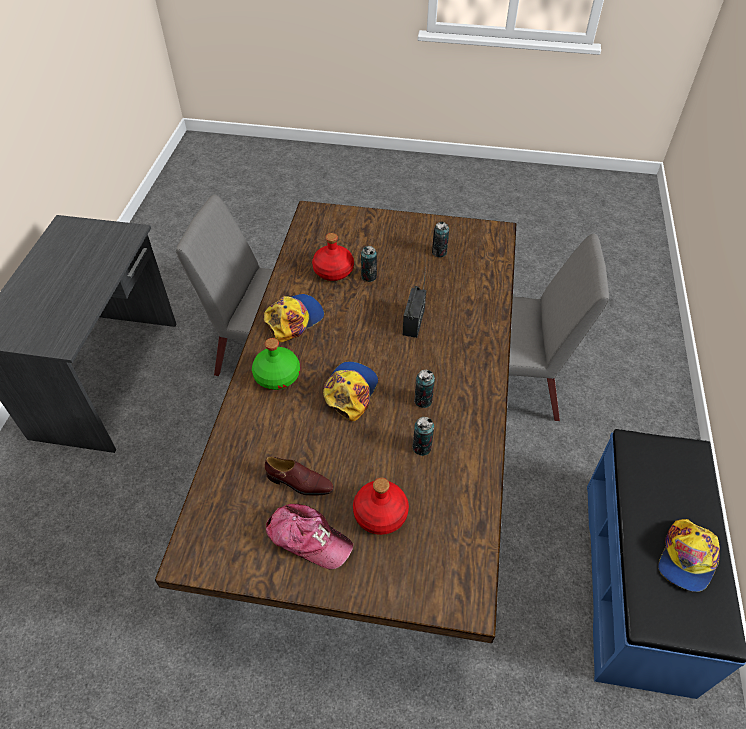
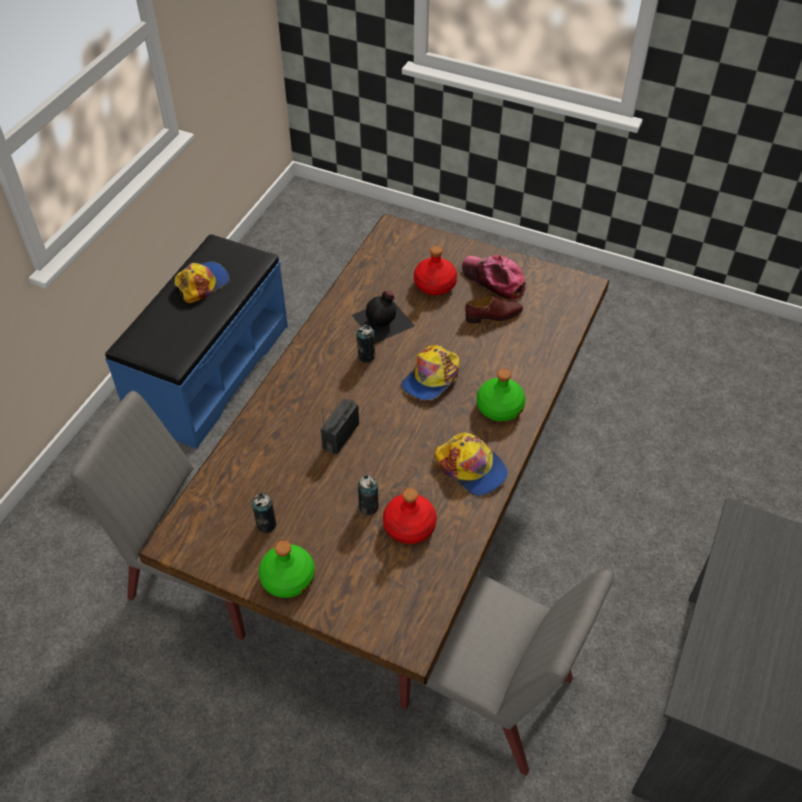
camera: 165 degrees left, 0 degrees up
cap [264,294,324,342] -> cap turned 105 degrees counterclockwise [435,432,508,496]
brown shoe [265,457,334,496] -> brown shoe turned 135 degrees clockwise [465,295,523,323]
can [412,417,434,456] -> black bottle [352,290,415,344]
none -> green bottle [259,541,315,598]

